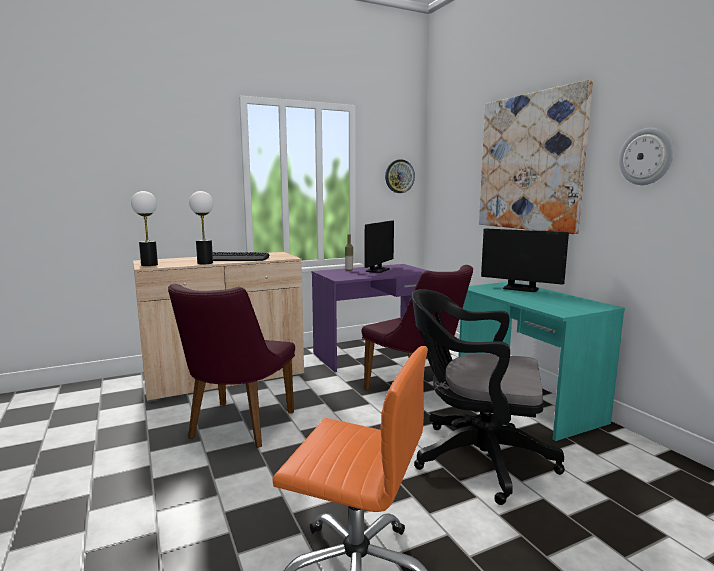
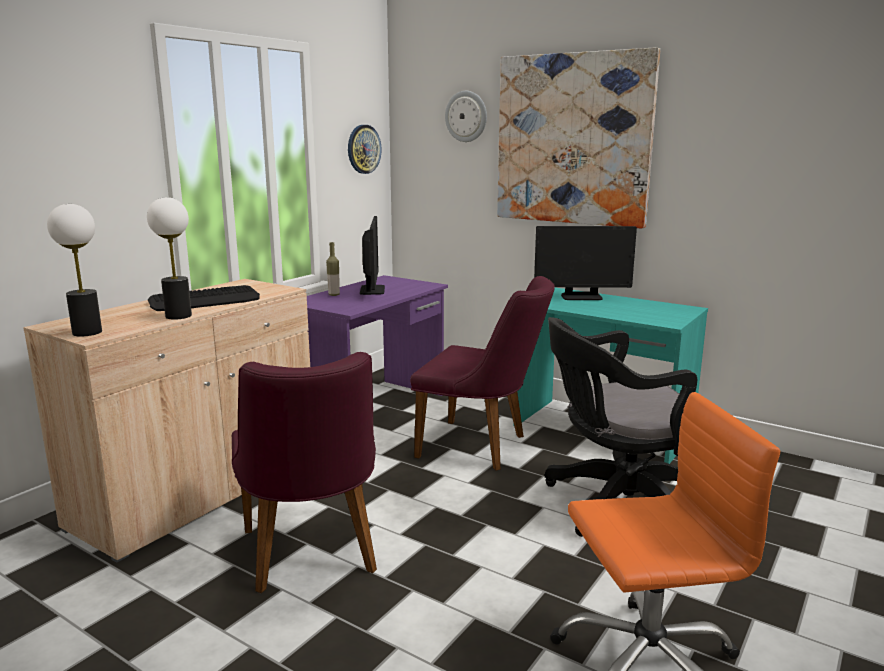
camera: 30 degrees left, 5 degrees up
wall clock [619,128,674,185] -> wall clock moved to [445,91,487,142]

